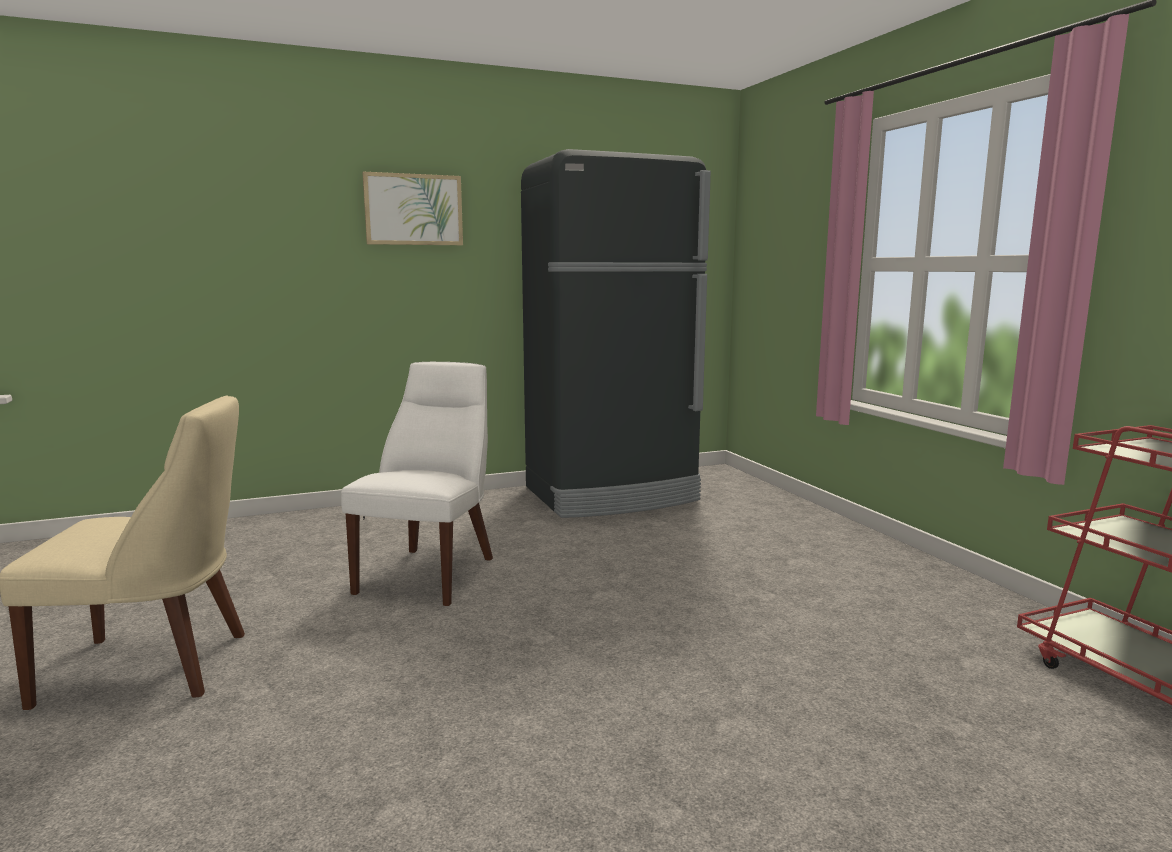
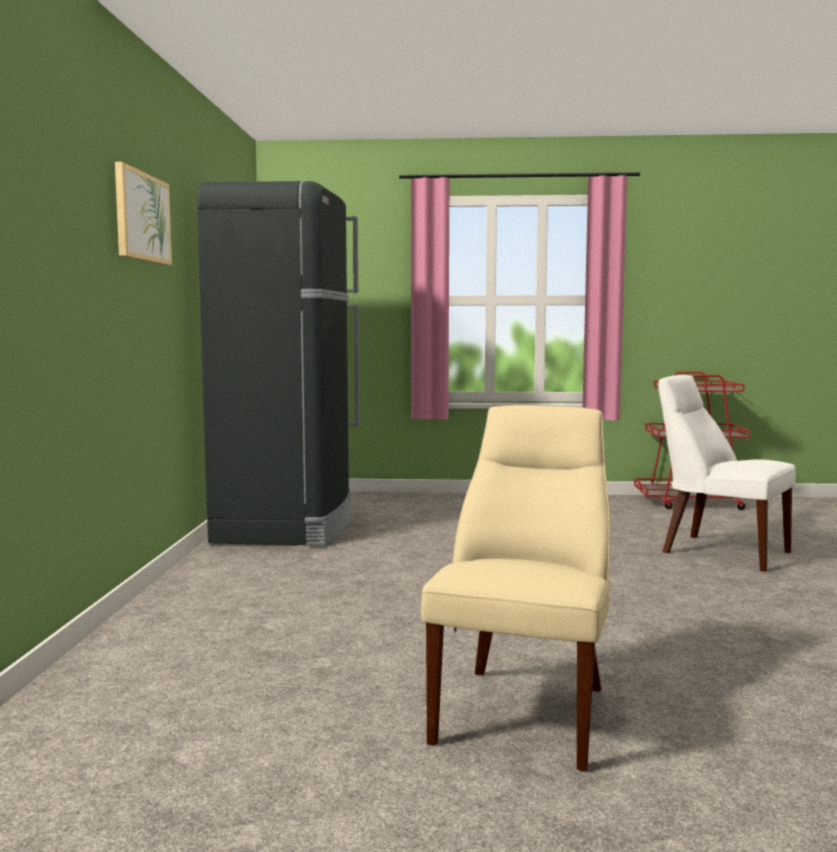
camera: 65 degrees left, 5 degrees down
white chair [341,362,493,606] -> white chair moved to [658,375,796,572]

